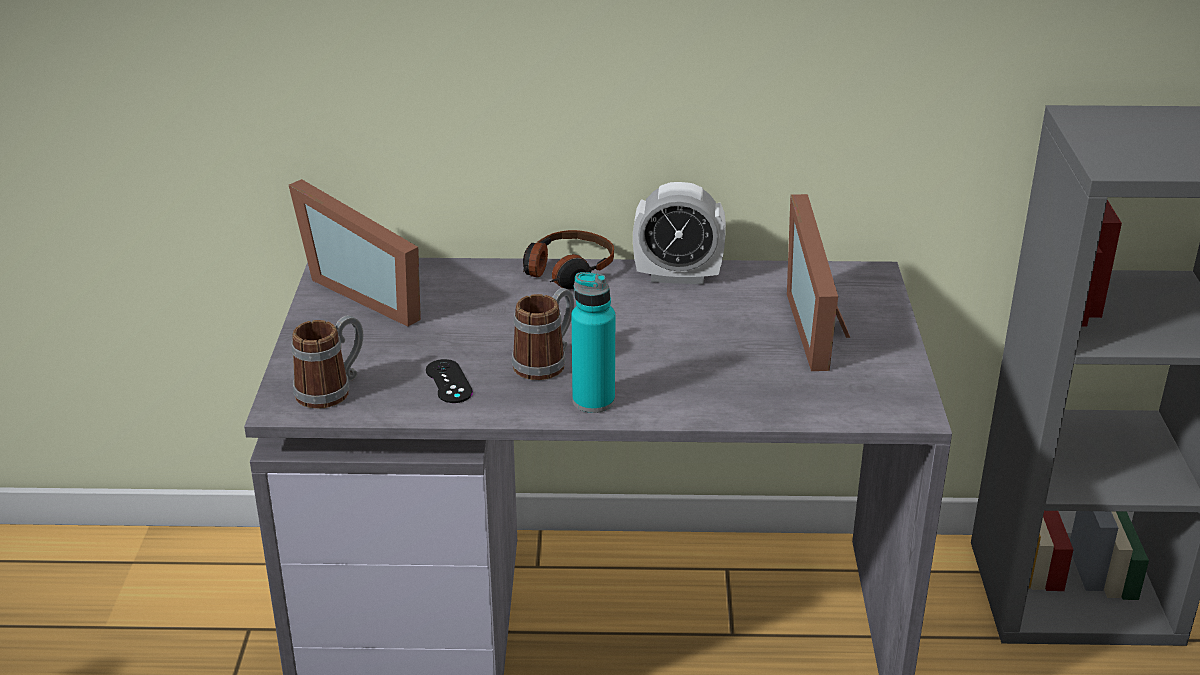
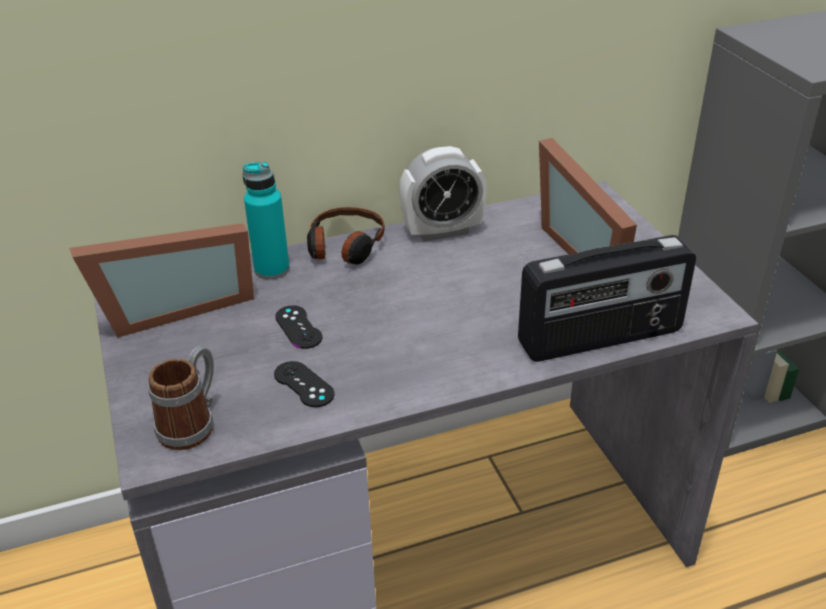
camera: 20 degrees left, 5 degrees up
picture frame [289,179,421,327] -> picture frame turned 45 degrees counterclockwise [69,223,254,338]
mug [511,288,574,380] -> none
turquoise bottle [572,272,615,413] -> turquoise bottle moved to [243,162,290,280]
none -> black game controller [275,305,322,349]
none -> radio [518,235,696,362]

